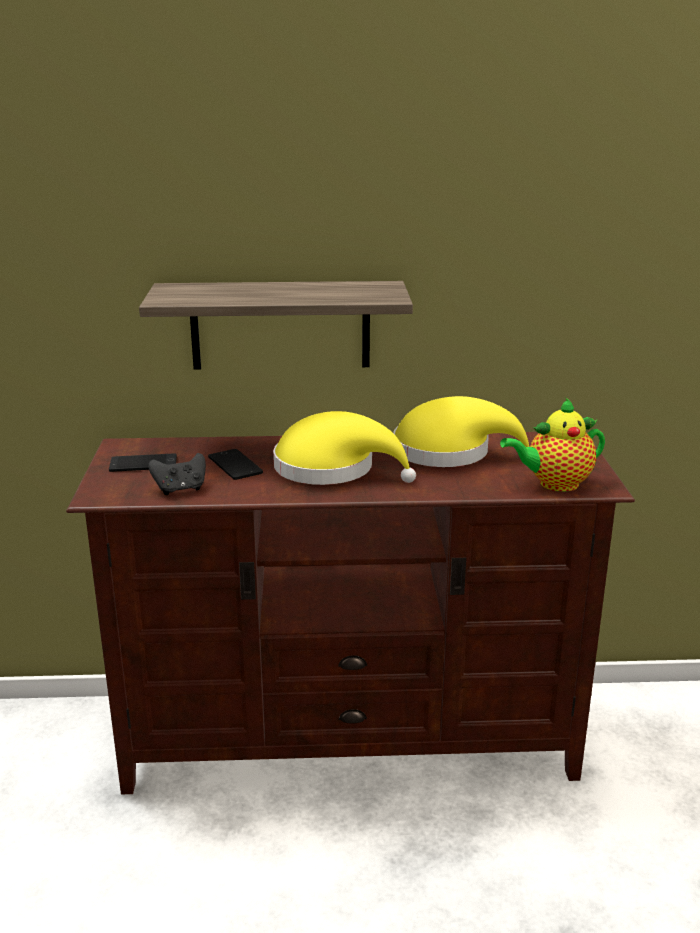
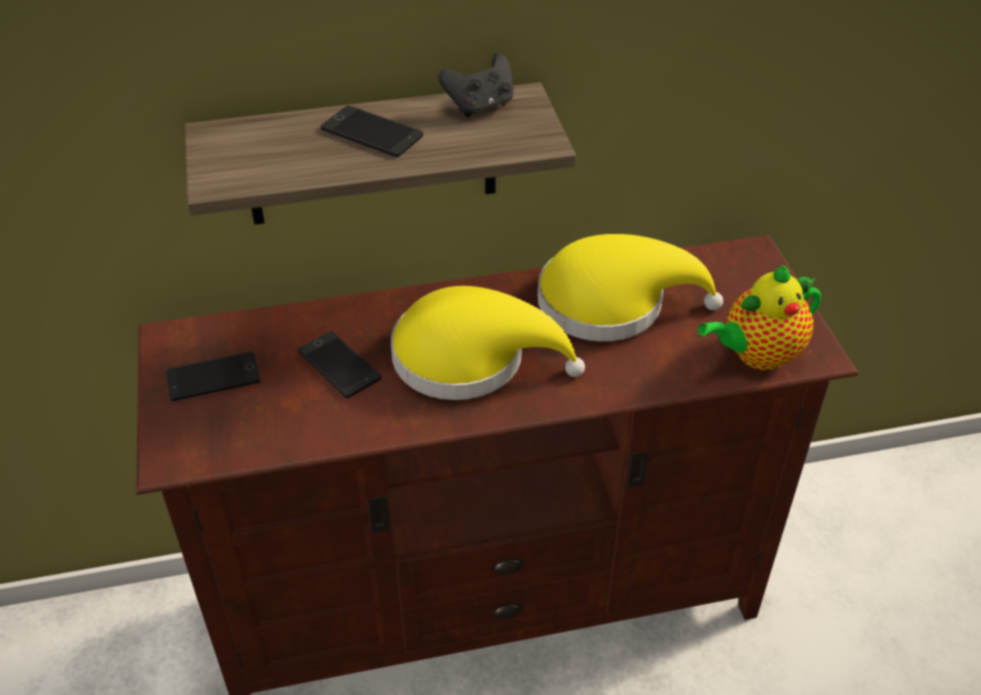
camera: 10 degrees left, 20 degrees up
black game controller [148,453,206,495] -> black game controller moved to [438,53,514,117]
none -> phone [321,105,423,157]

